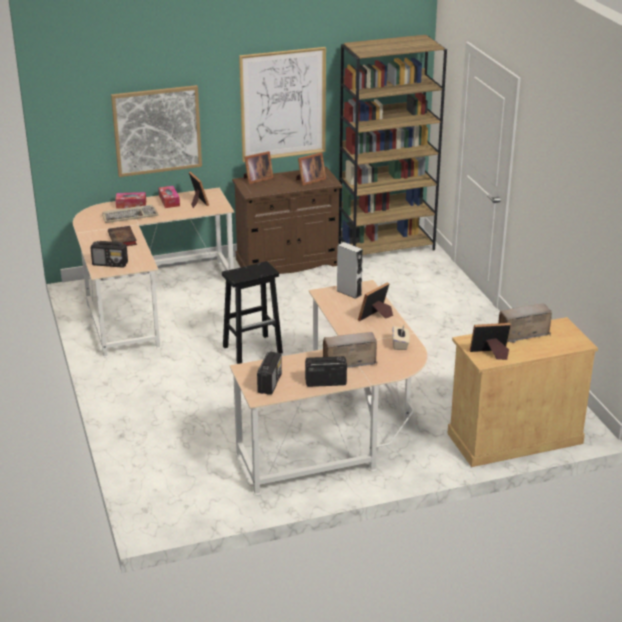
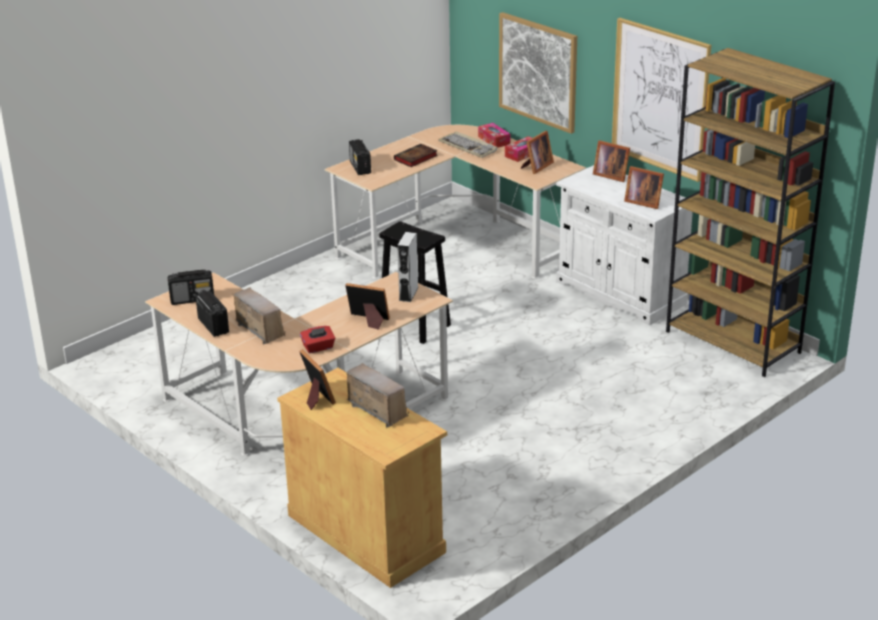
camera: 65 degrees right, 0 degrees up
brown cabinet [232,167,343,274] -> white cabinet [556,165,693,325]
beige tissue box [392,326,410,350] -> red tissue box [300,326,335,353]

